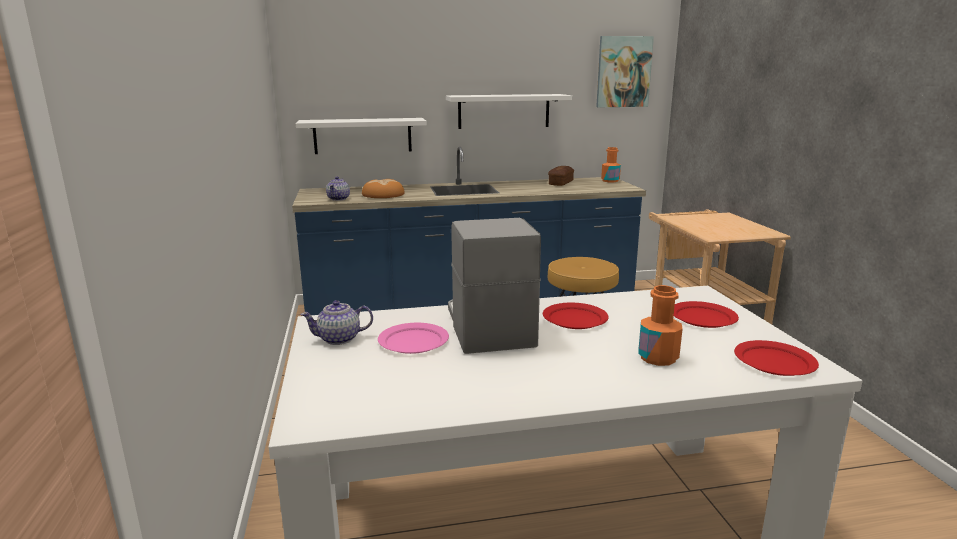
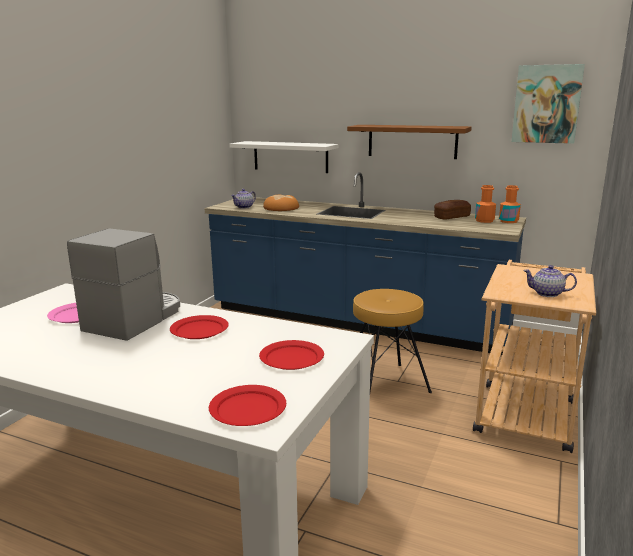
camera: 35 degrees right, 0 degrees up
teapot [300,300,373,345] -> teapot moved to [523,265,577,297]
white shelf [446,94,572,129] -> brown shelf [347,125,472,159]
orange bottle [639,285,683,366] -> orange bottle moved to [475,185,496,223]

